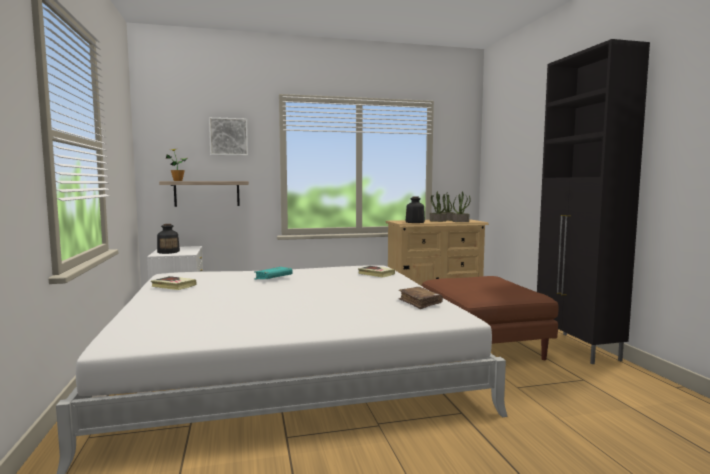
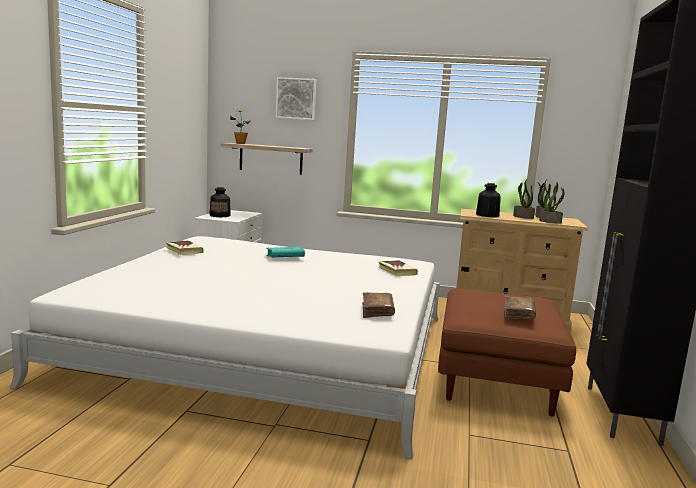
camera: 25 degrees right, 5 degrees up
none -> brown book [504,296,536,319]

